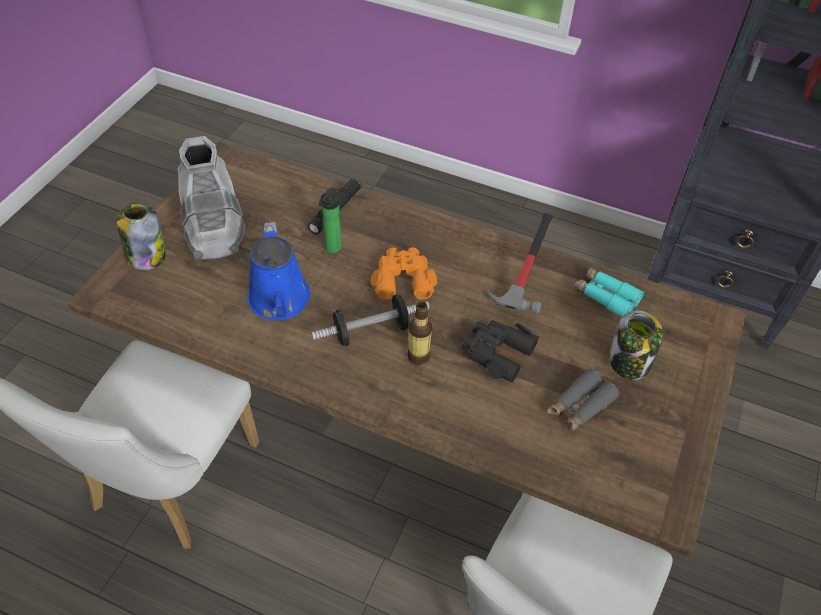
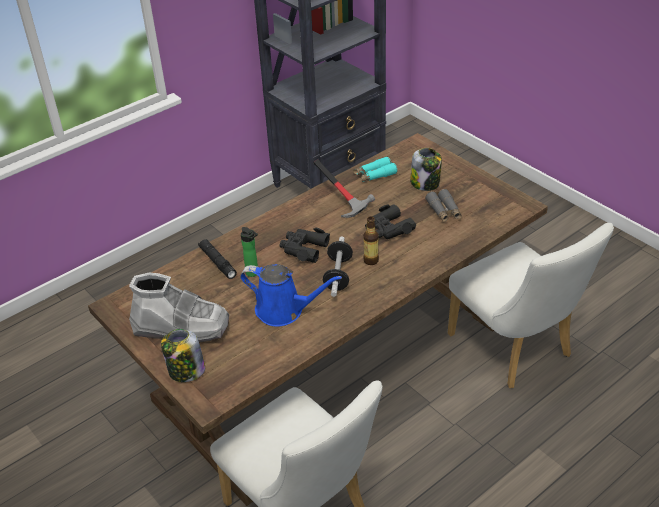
camera: 60 degrees left, 10 degrees down
orange binoculars [371,247,437,300] -> black binoculars [280,228,330,263]

